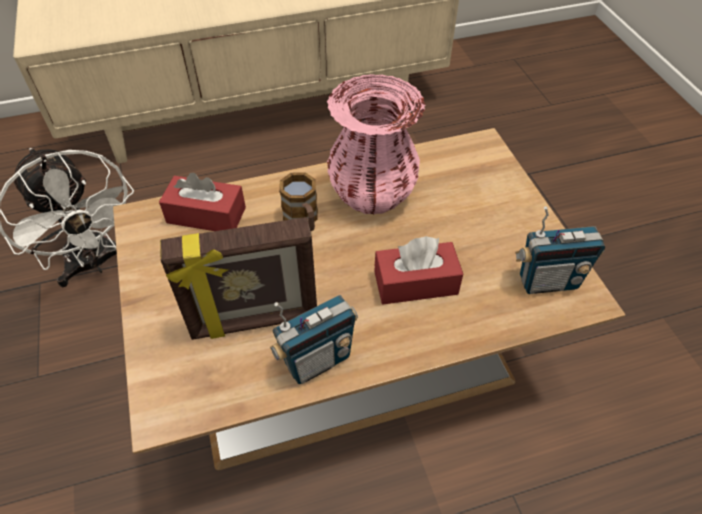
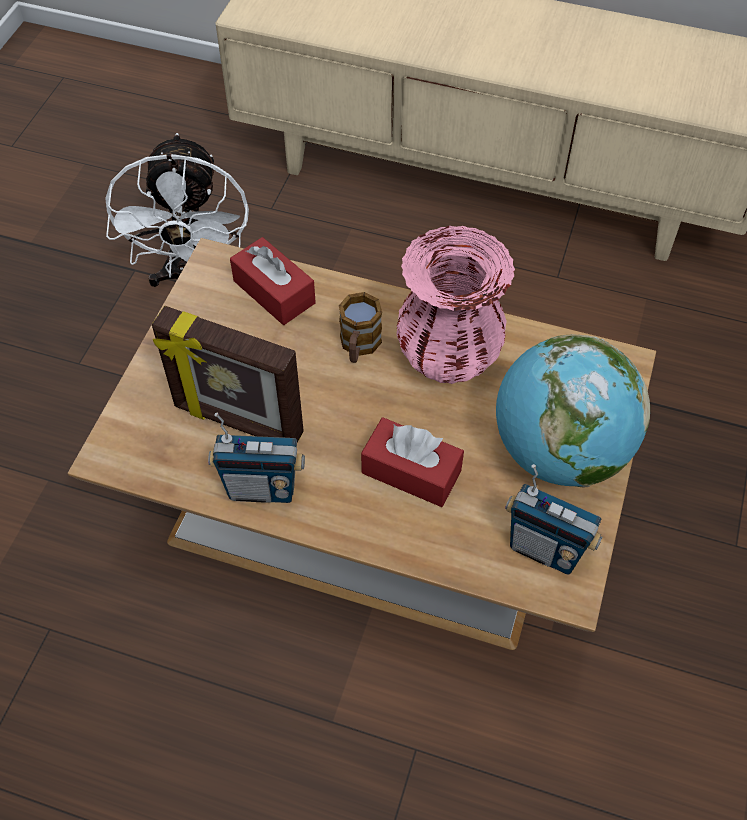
camera: 35 degrees right, 5 degrees up
none -> globe [496,334,650,488]

